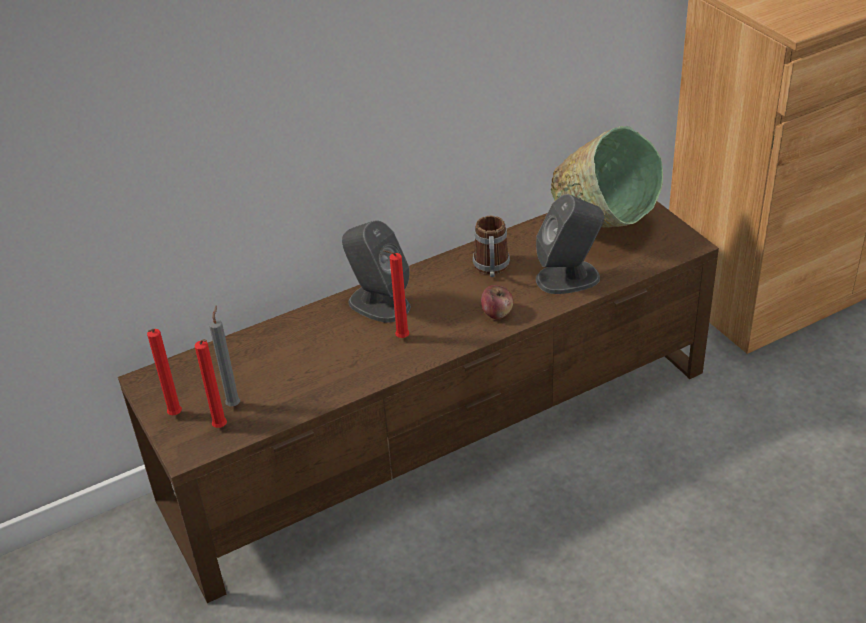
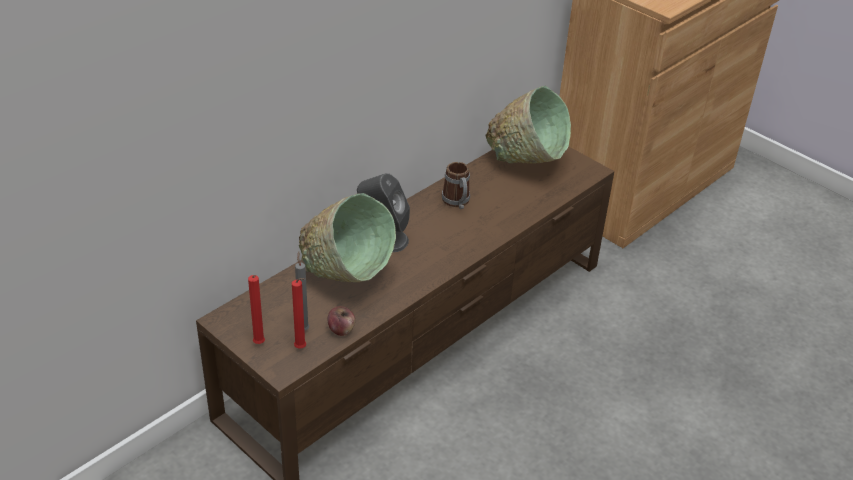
camera: 20 degrees left, 0 degrees up
red candle [384,250,410,338] -> none
apple [481,285,513,319] -> apple moved to [327,306,355,336]
grey speaker [536,194,604,294] -> none
none -> green bowl [299,193,396,282]

